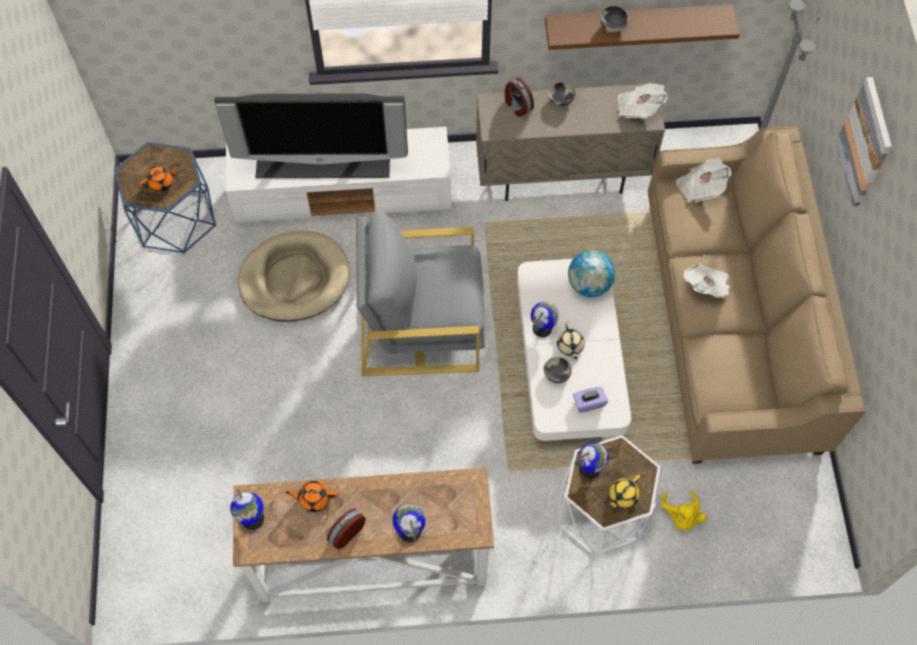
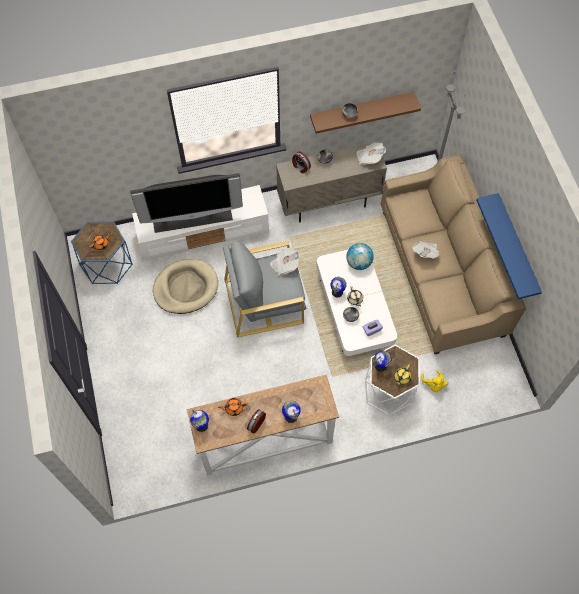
camera: 10 degrees left, 0 degrees up
newspaper [676,159,732,202] -> newspaper moved to [270,247,300,276]
picture [836,77,892,207] -> none
none -> blue shelf [476,193,542,299]

